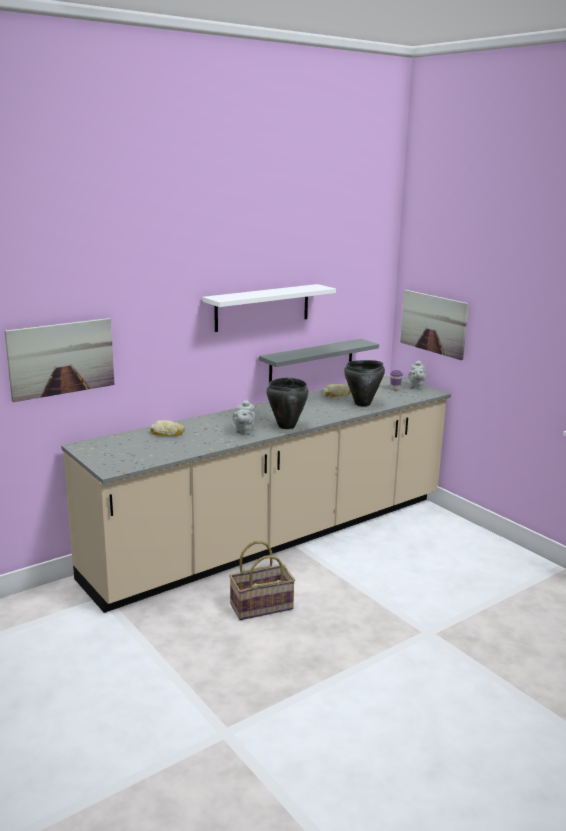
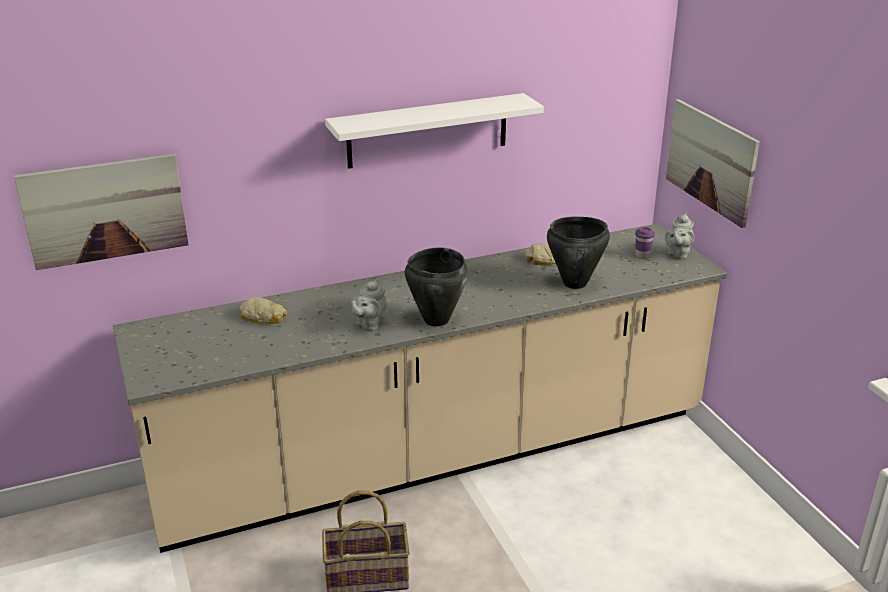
camera: 15 degrees right, 10 degrees up
grey shelf [259,339,379,382] -> none

